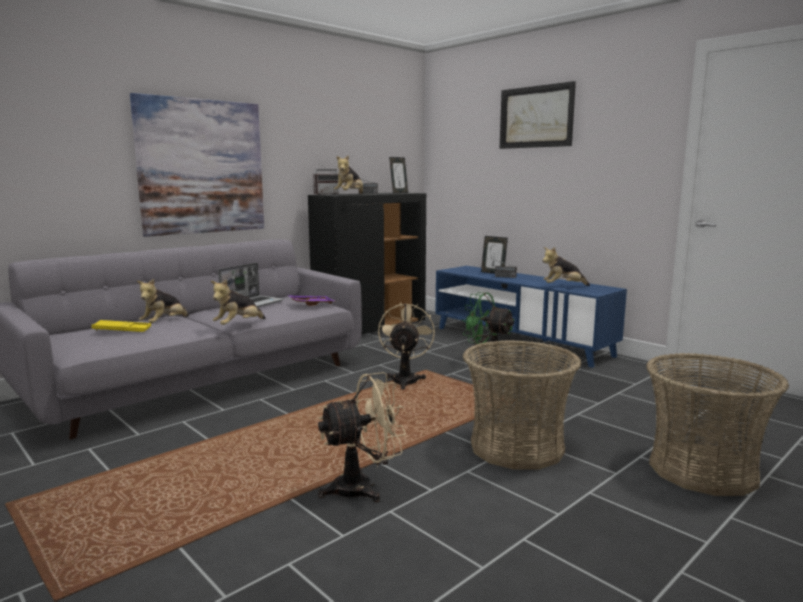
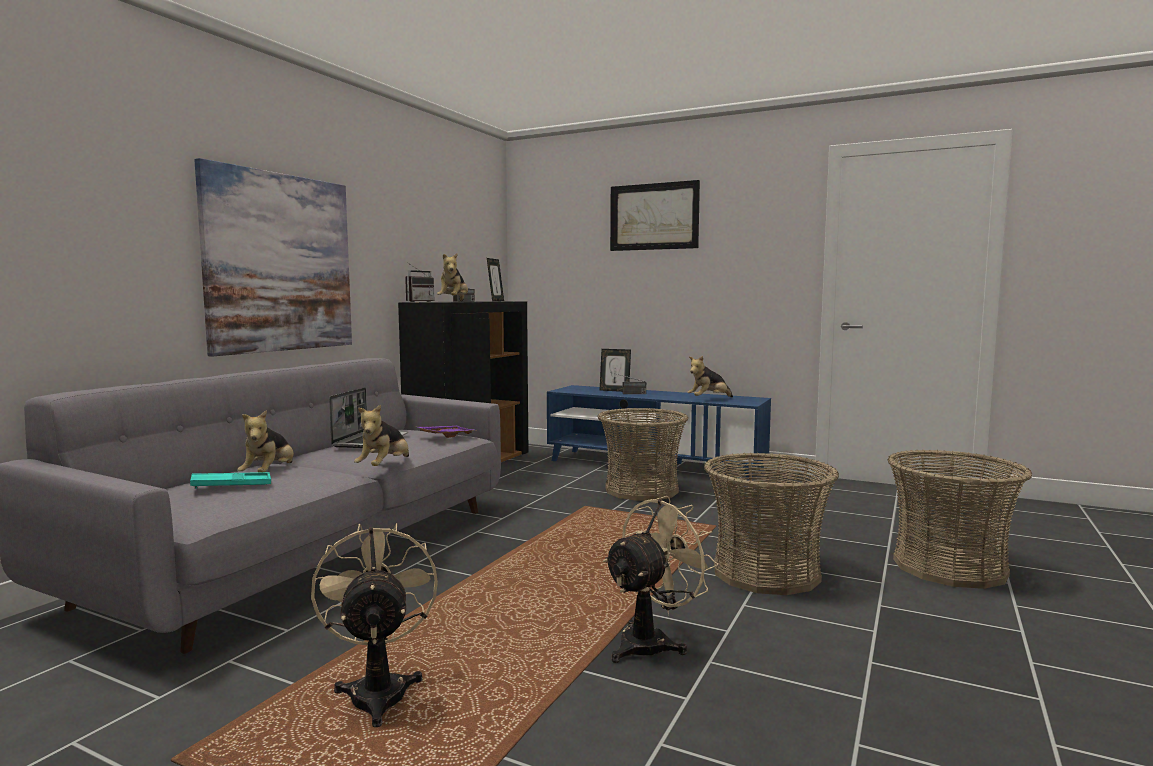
camera: 20 degrees left, 5 degrees down
yellow tray [91,320,151,332] -> turquoise tray [190,472,271,489]
beige fan [378,302,435,389] -> beige fan moved to [311,523,438,727]
green fan [462,292,515,365] -> basket [598,408,688,501]

